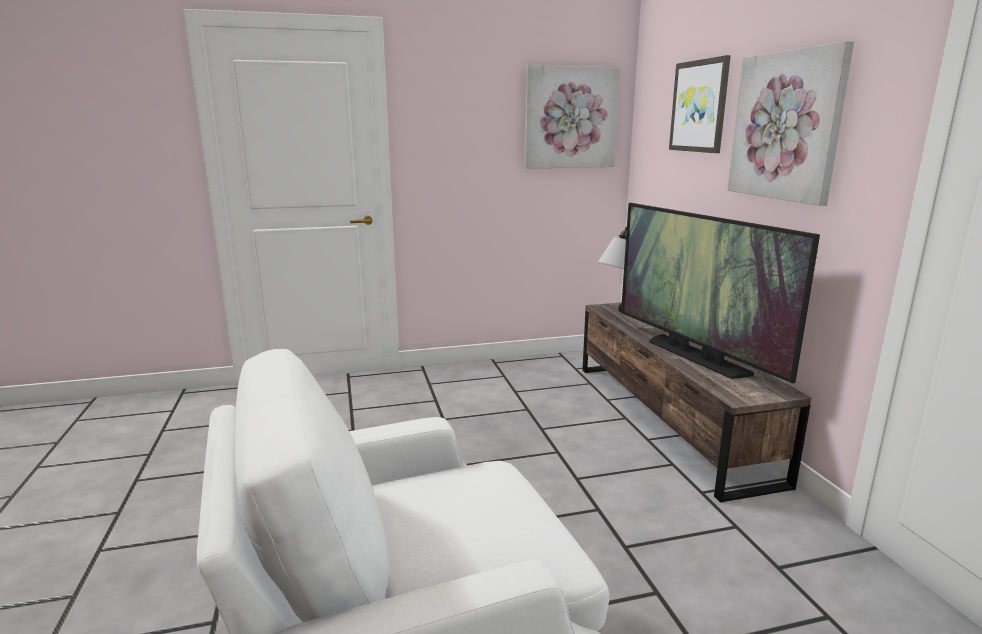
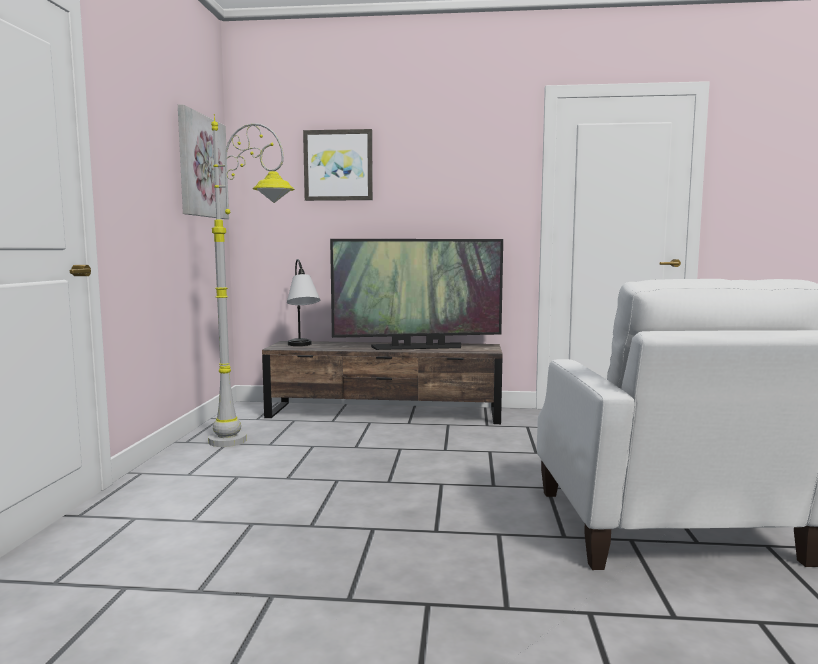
camera: 70 degrees left, 10 degrees down
picture [728,41,854,206] -> none
none -> grey floor lamp [208,114,295,447]

